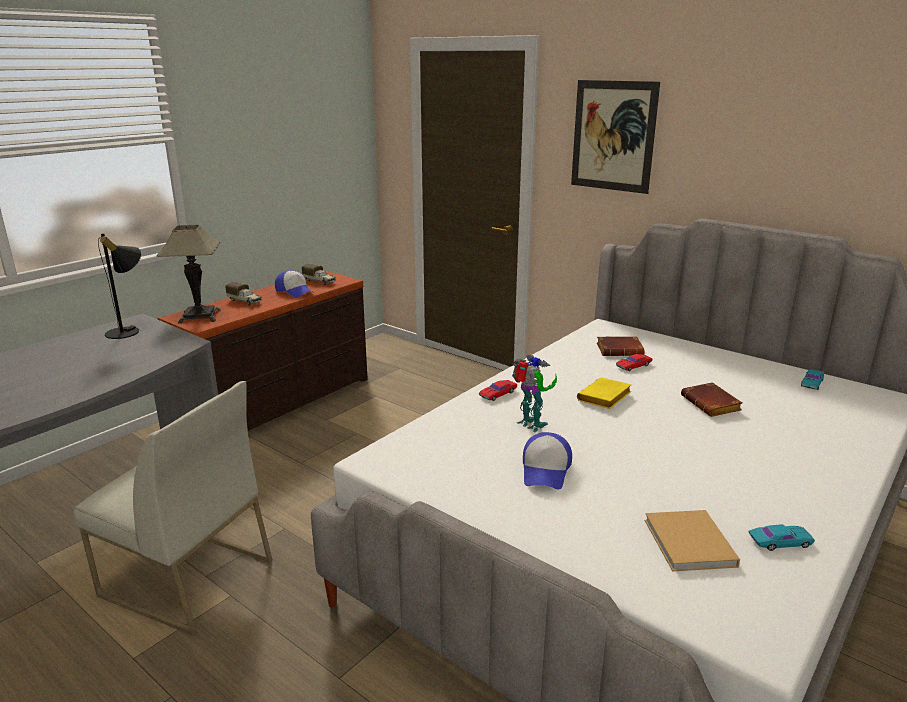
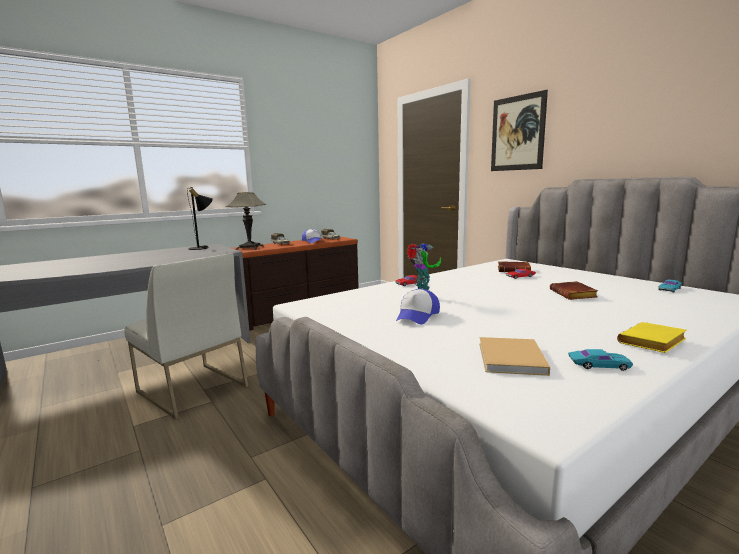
camera: 15 degrees right, 10 degrees down
yellow book [577,377,631,409] -> yellow book moved to [617,322,687,353]

